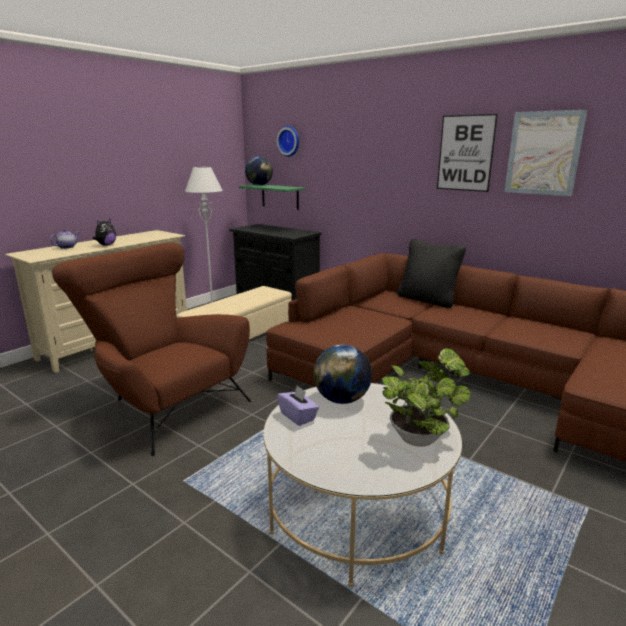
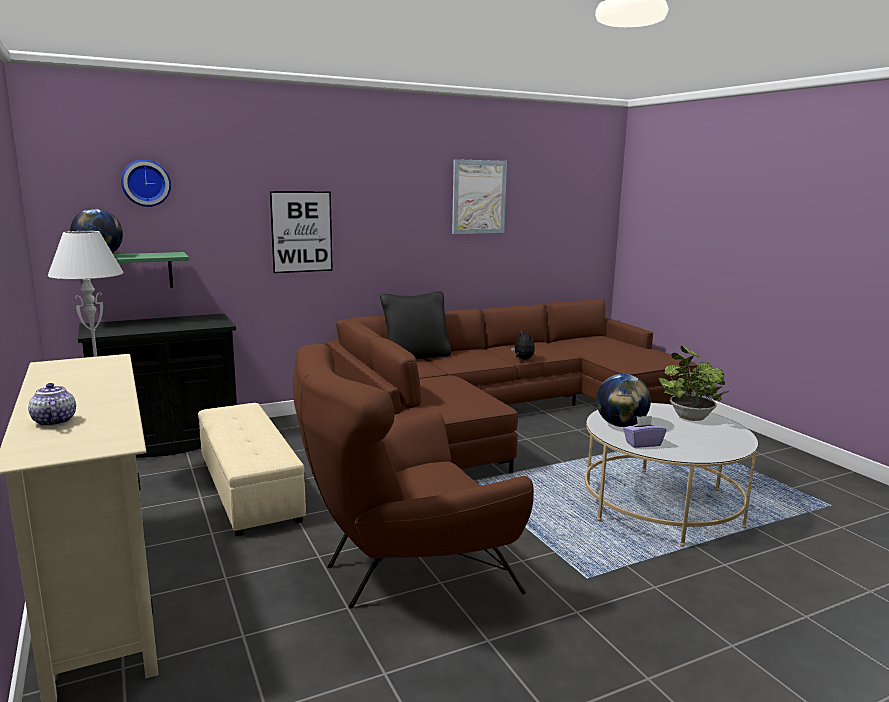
camera: 65 degrees left, 5 degrees down
plush toy [93,218,116,246] -> plush toy moved to [511,330,535,360]
picture [437,114,498,192] -> picture moved to [270,191,333,273]

